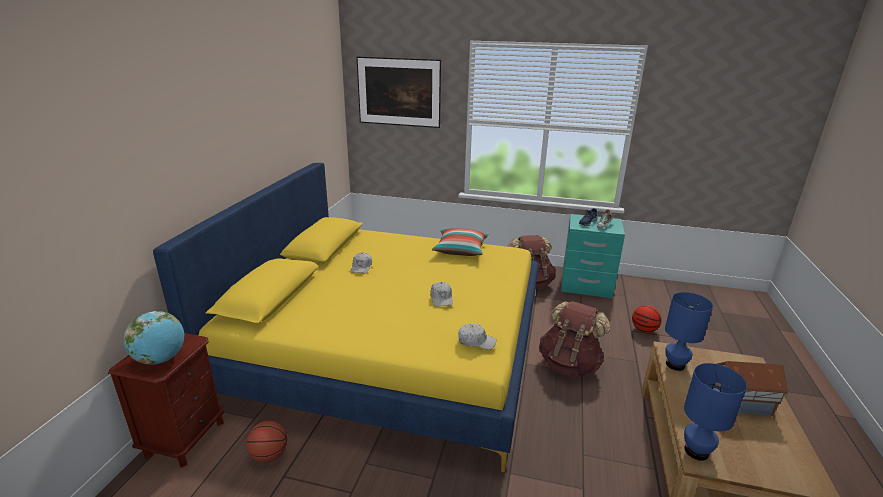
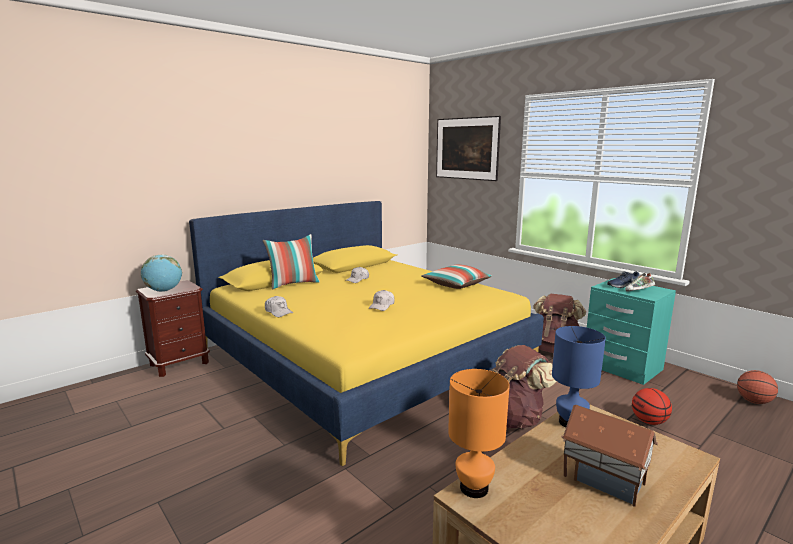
camera: 35 degrees right, 10 degrees down
basketball [246,421,287,462] -> basketball moved to [737,370,778,404]
white cap [458,324,496,350] -> white cap moved to [265,296,293,317]
blue table lamp [684,363,747,461] -> orange table lamp [448,369,510,498]
none -> pillow [263,234,320,290]

